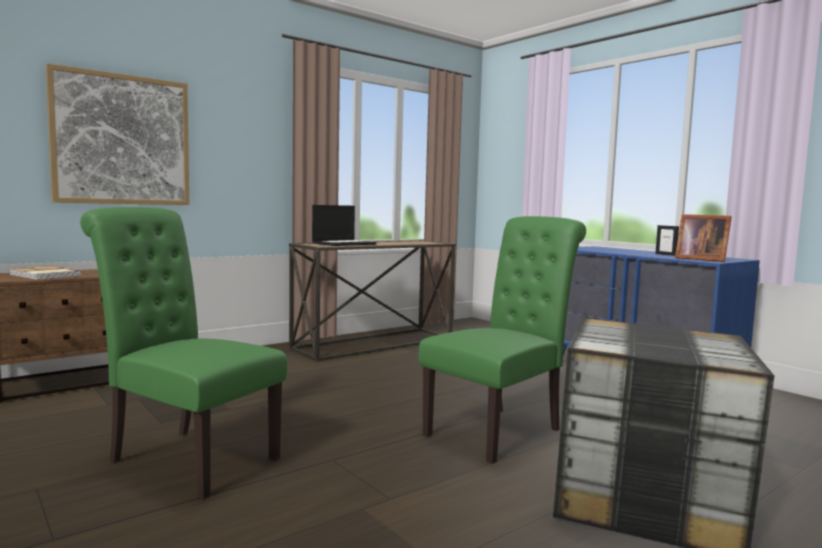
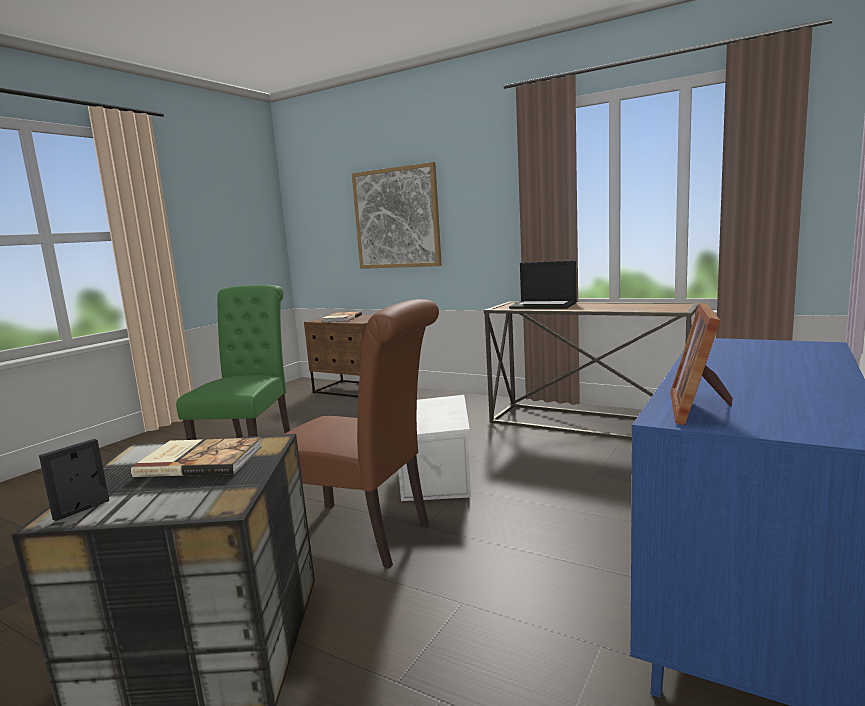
camera: 70 degrees right, 5 degrees up
green chair [419,216,586,464] -> brown chair [285,299,439,569]
picture frame [655,225,679,256] -> picture frame moved to [39,439,109,521]
none -> book [131,437,262,477]
none -> white storage box [399,395,471,501]

